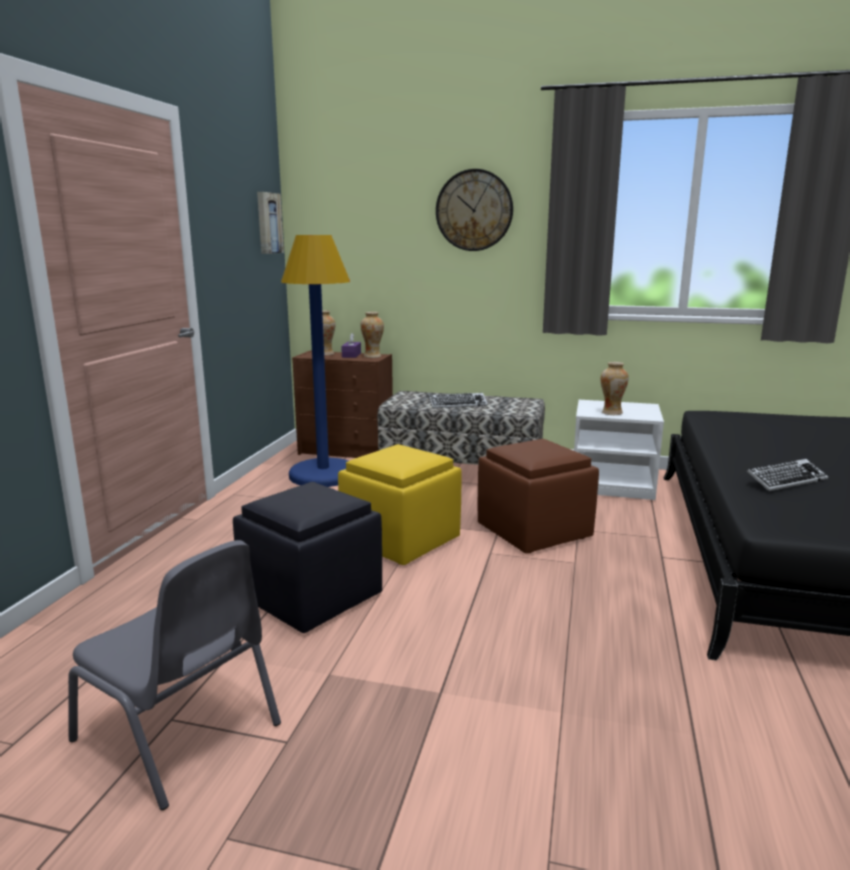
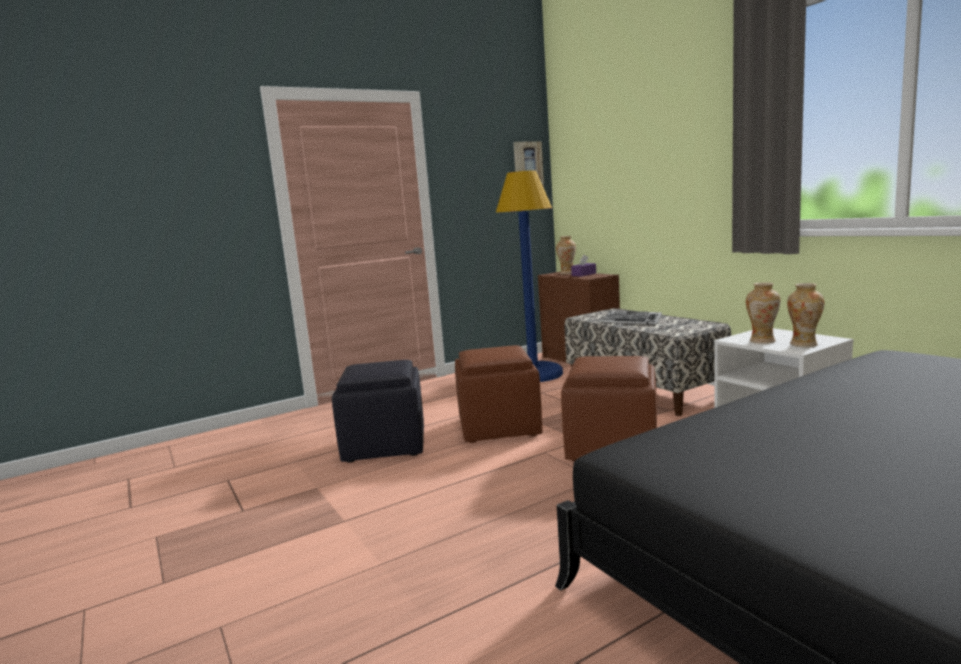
camera: 45 degrees right, 5 degrees down
grey chair [68,540,281,810] -> none
yellow ottoman [338,444,462,565] -> brown ottoman [455,345,542,443]
vase [360,312,384,358] -> vase moved to [787,283,824,348]
wall clock [436,169,513,251] -> none
keyboard [747,459,828,491] -> none

